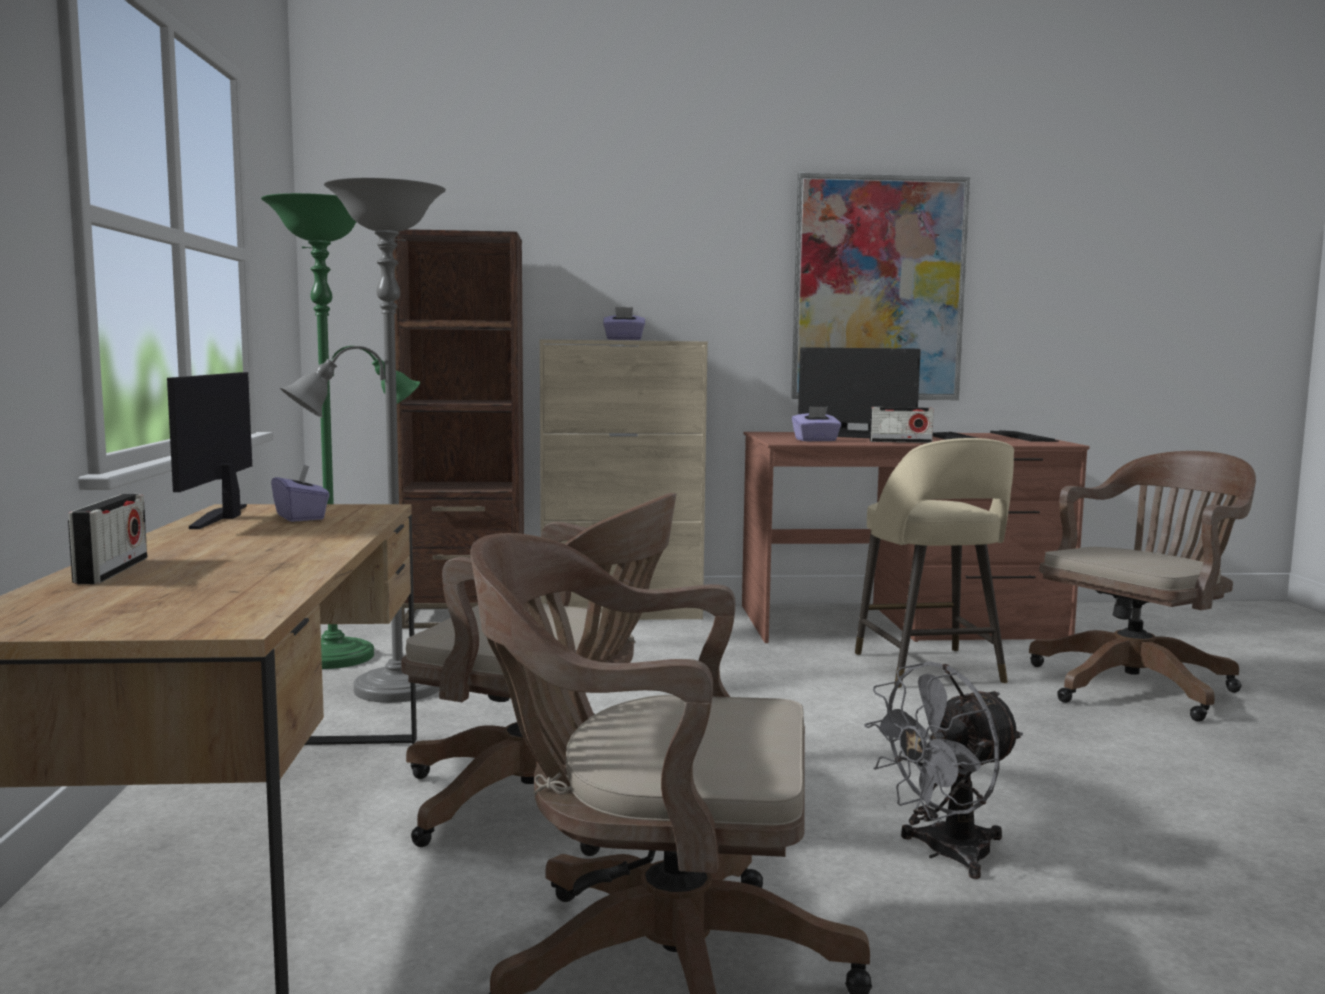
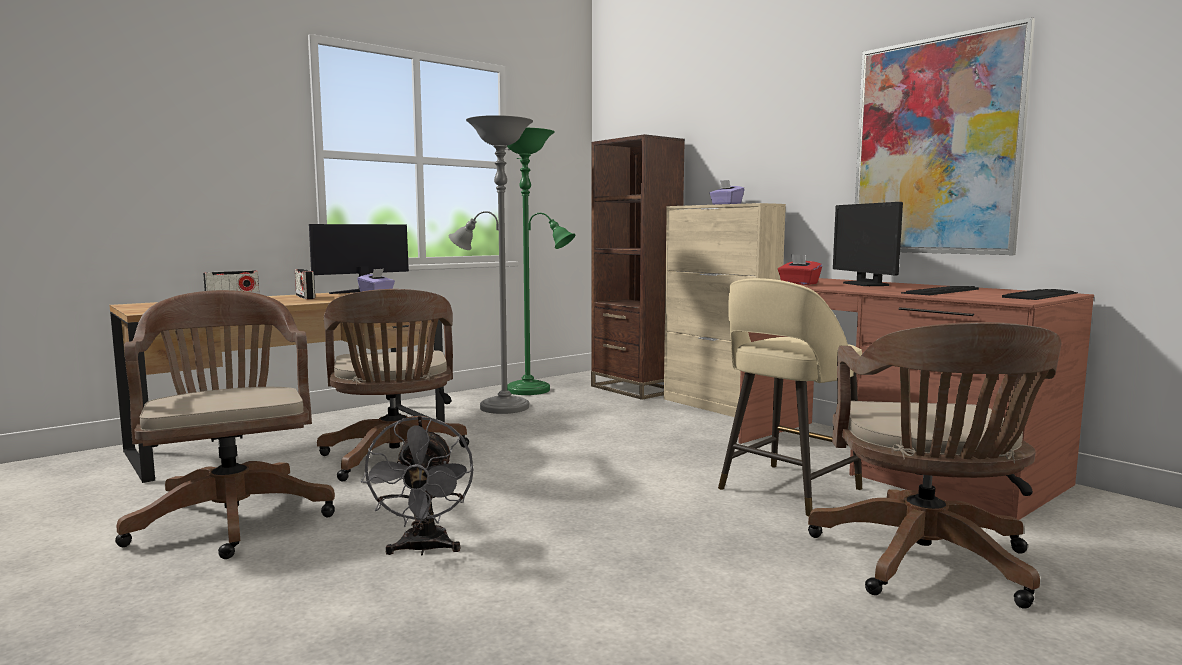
camera: 55 degrees right, 0 degrees up
purple tissue box [792,406,842,442] -> red tissue box [778,254,822,285]
grey fan [864,661,1023,879] -> grey fan turned 120 degrees counterclockwise [361,416,474,555]
radio [870,407,934,443] -> radio moved to [295,269,315,299]
brown office chair [1029,451,1256,722] -> brown office chair turned 75 degrees clockwise [808,322,1062,609]

